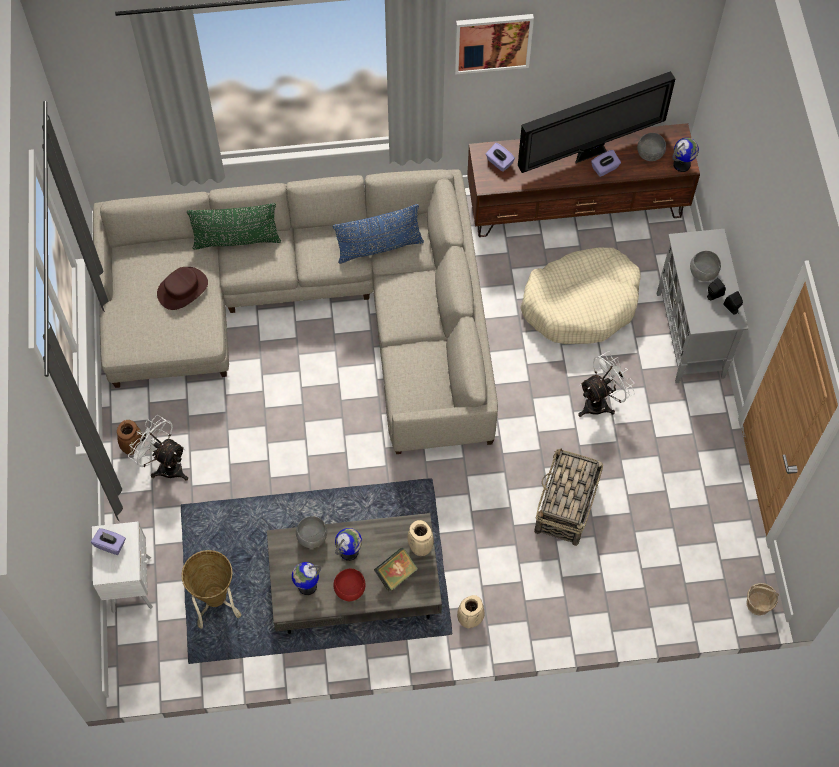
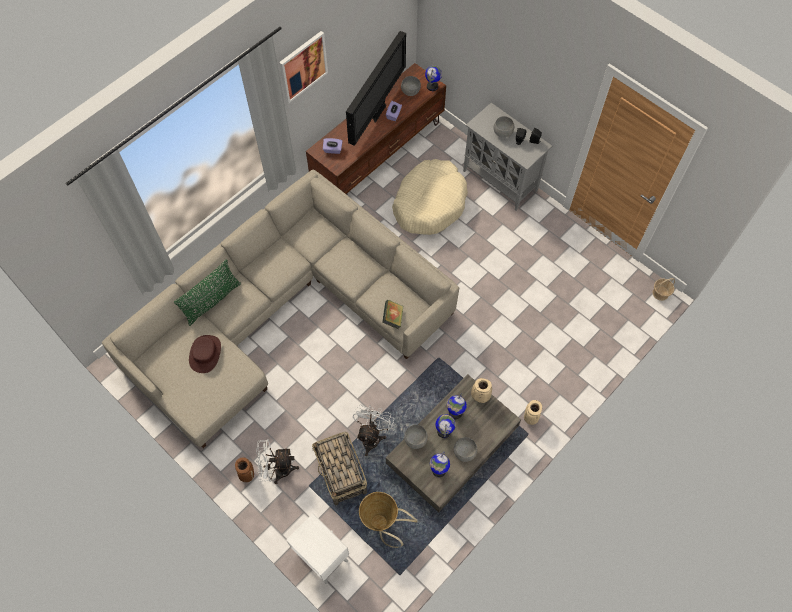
camera: 40 degrees left, 0 degrees up
purple tissue box [91,528,126,555] -> none
blue pillow [333,204,424,264] -> none
red bowl [333,569,366,601] -> grey bowl [454,437,477,462]
book [374,548,418,591] -> book moved to [382,300,403,329]
basket [534,448,603,546] -> basket moved to [312,432,367,505]
white fan [578,351,635,417] -> white fan moved to [353,404,394,456]
none -> globe [447,393,467,419]

